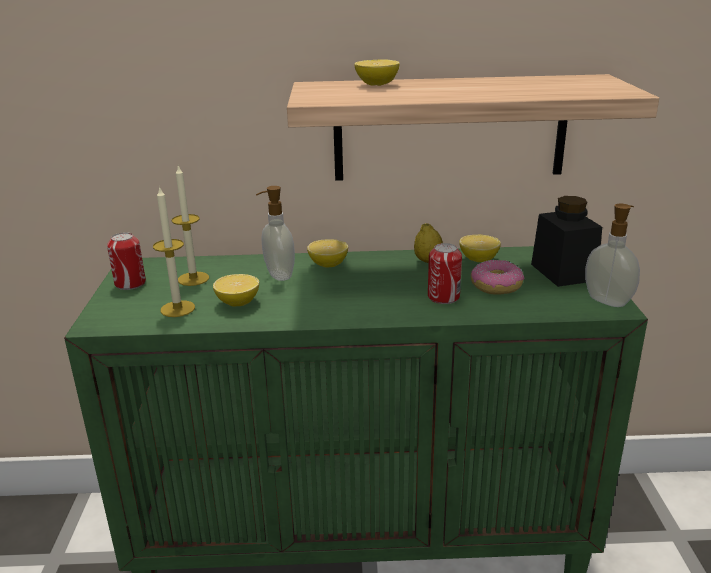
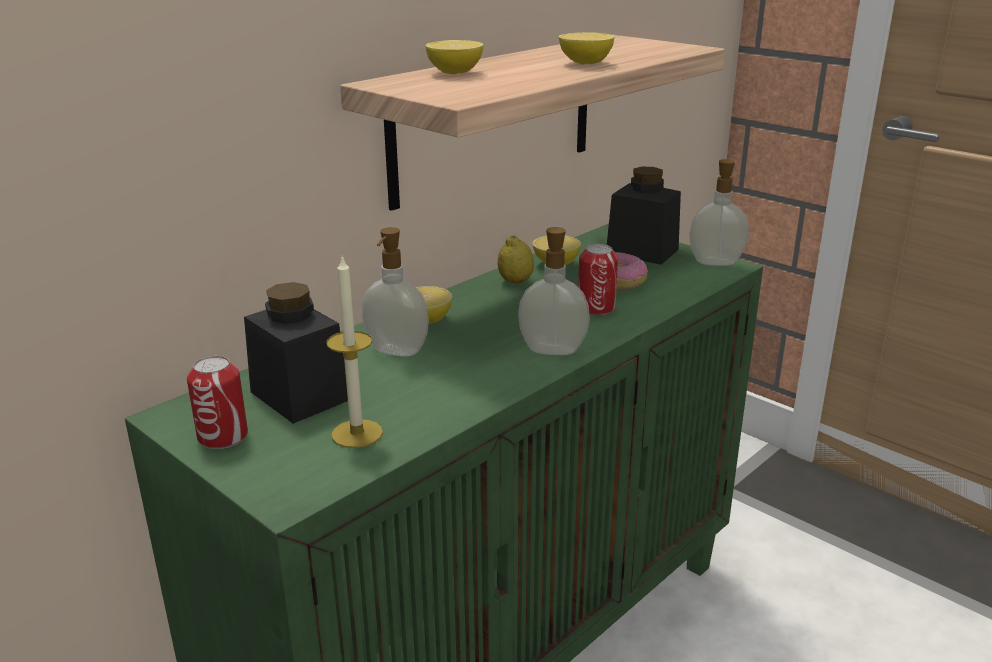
camera: 45 degrees left, 0 degrees up
candle [171,165,209,286] -> black jar [244,282,348,424]
lemon [213,274,259,307] -> lemon moved to [559,32,614,64]
none -> soap dispenser [518,227,590,355]

